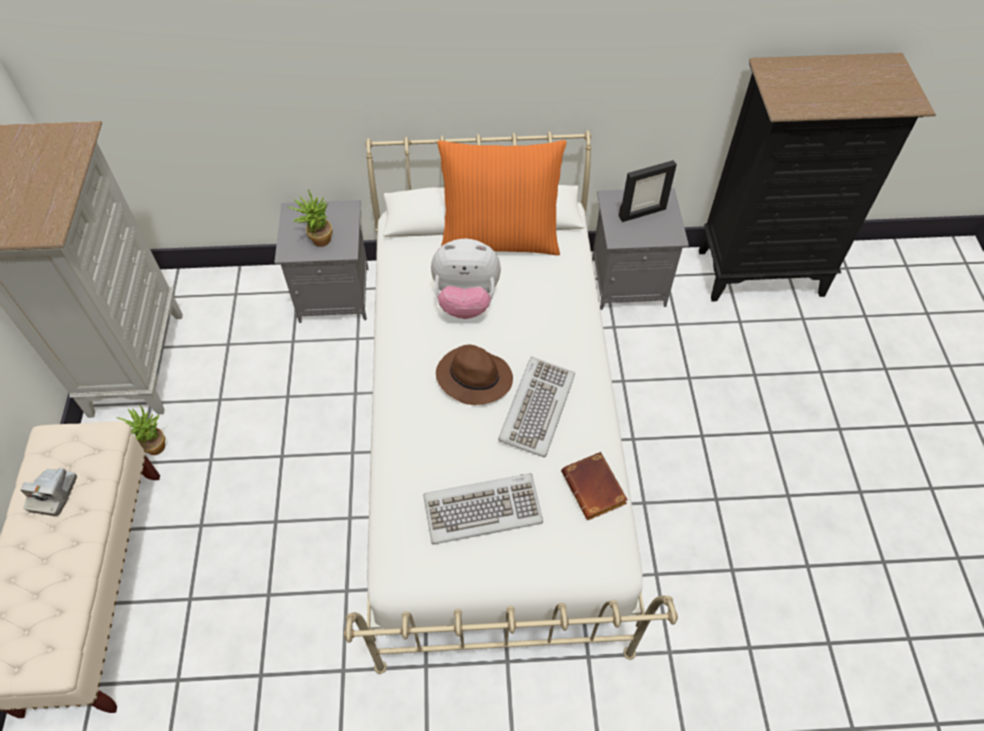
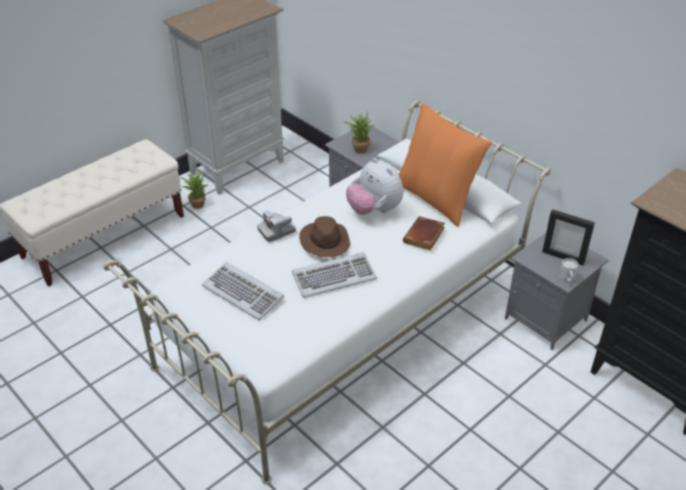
camera: 50 degrees right, 15 degrees down
camera [21,468,77,516] -> camera moved to [257,210,296,242]
brown book [561,452,628,520] -> brown book moved to [403,216,445,250]
none -> white mug [559,258,578,283]

